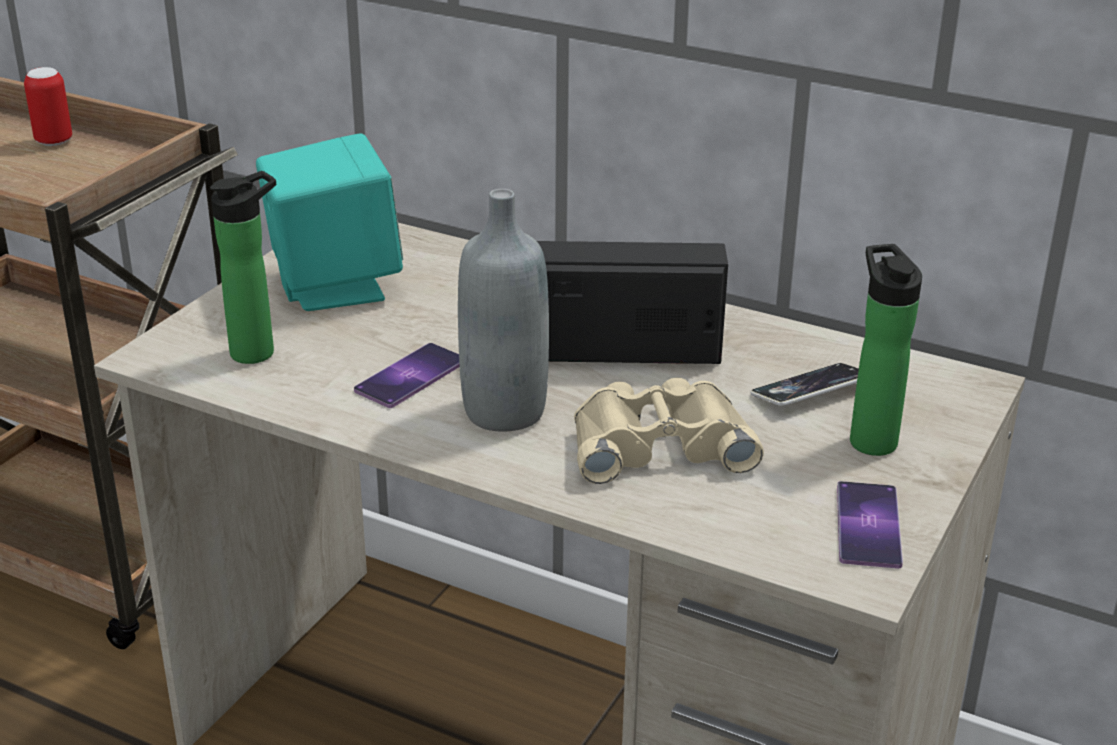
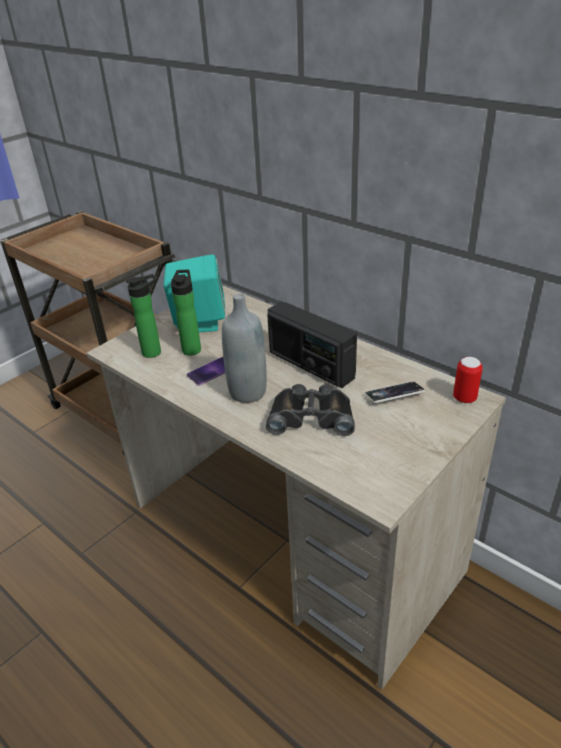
camera: 15 degrees right, 5 degrees up
can [24,67,72,146] -> can moved to [453,357,483,403]
radio [537,241,728,364] -> radio turned 150 degrees counterclockwise [267,301,357,388]
beige binoculars [574,378,764,484] -> black binoculars [266,384,355,436]
phone [837,481,903,569] -> none
bottle [850,244,922,456] -> bottle moved to [171,270,201,356]

